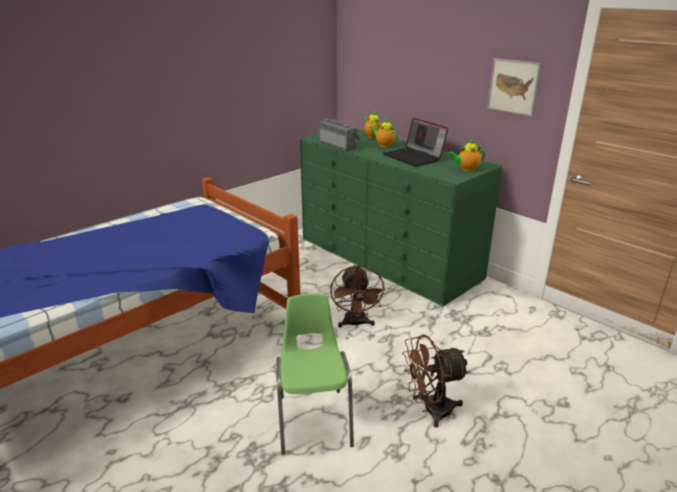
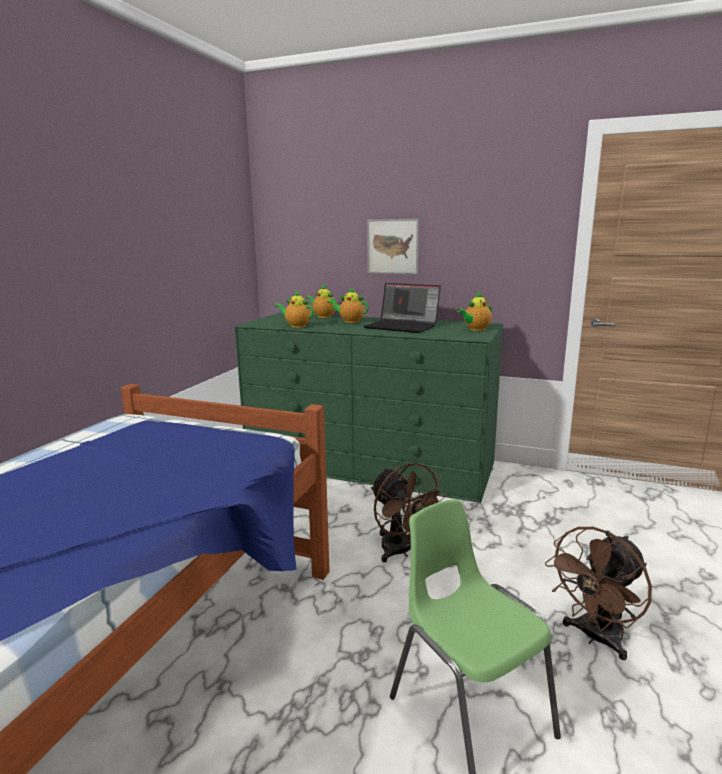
camera: 25 degrees left, 10 degrees down
radio [319,119,360,151] -> teapot [274,290,314,328]
picture [487,58,541,116] -> picture moved to [367,219,419,274]

